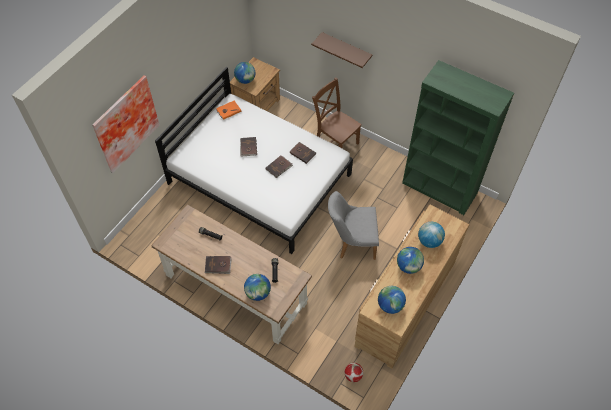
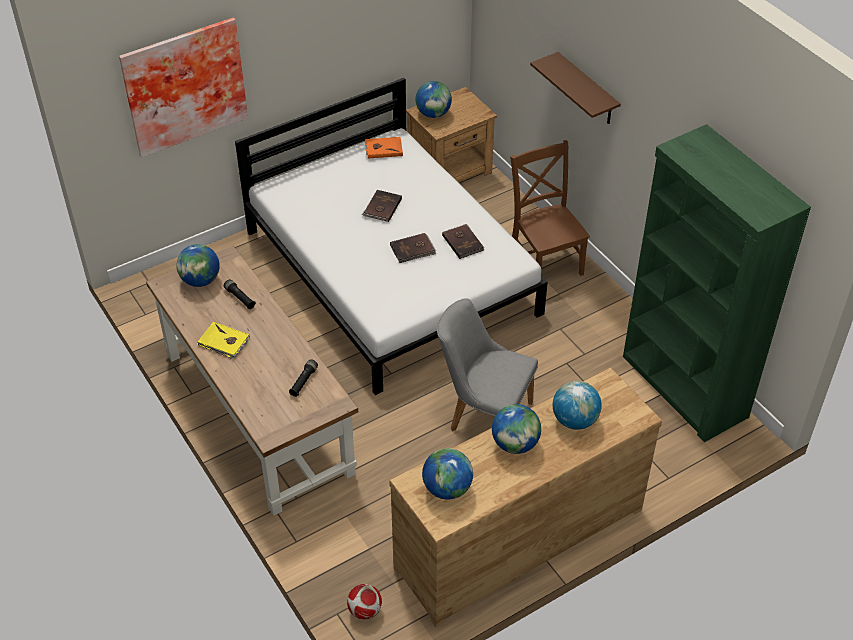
camera: 25 degrees right, 10 degrees down
brown book [205,256,232,274] -> yellow book [197,322,250,359]
globe [244,274,271,301] -> globe moved to [176,244,220,287]

